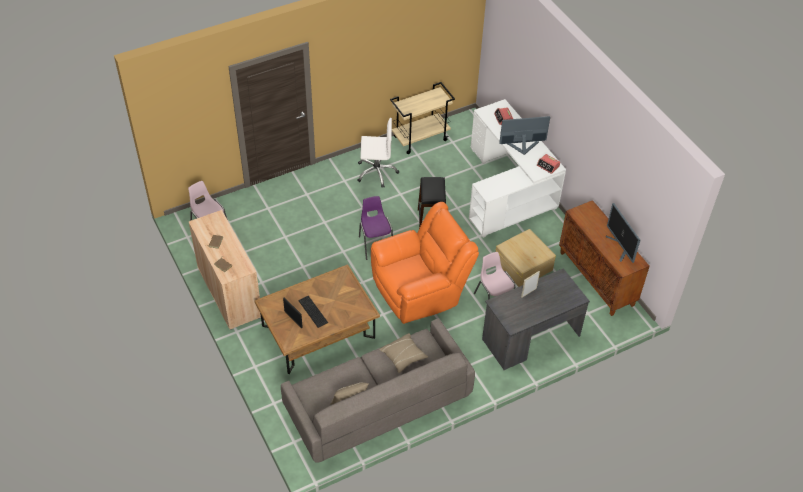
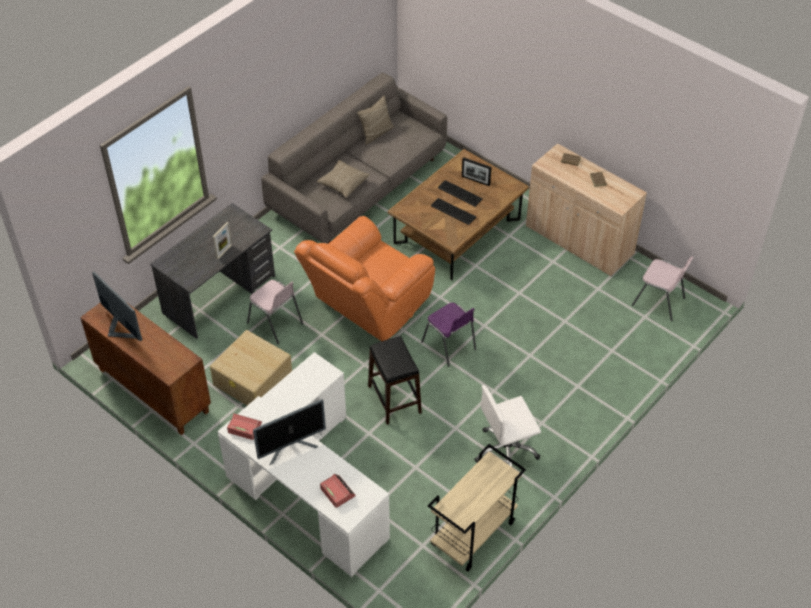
camera: 160 degrees right, 0 degrees up
none -> keyboard [431,198,476,225]

